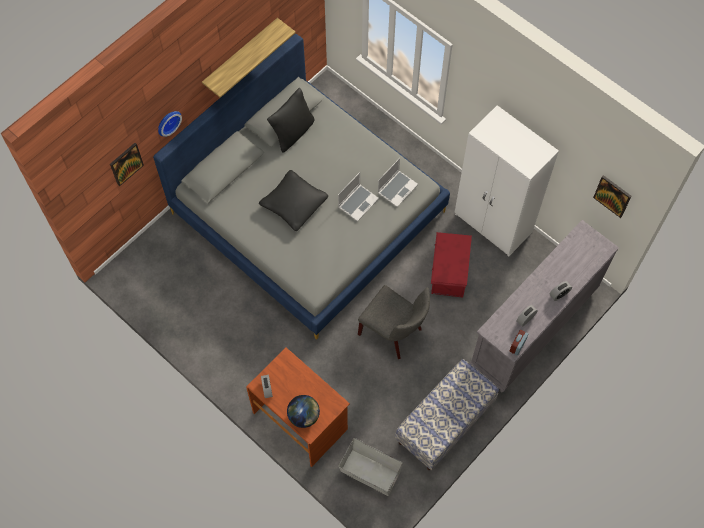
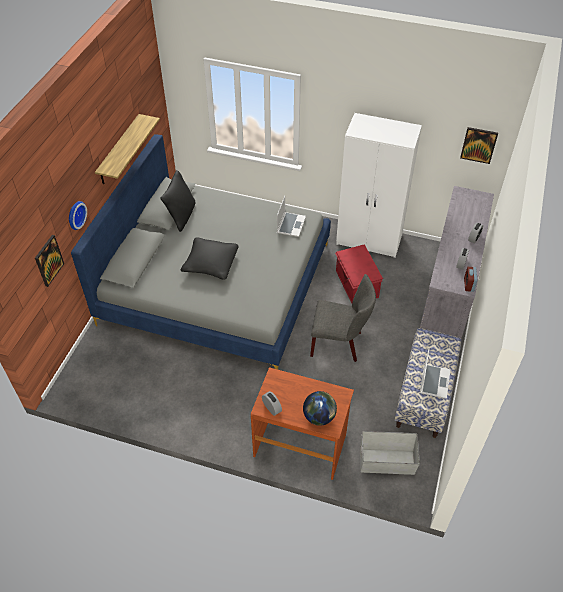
camera: 25 degrees left, 15 degrees down
laptop [338,172,379,221] -> laptop moved to [420,349,451,399]

